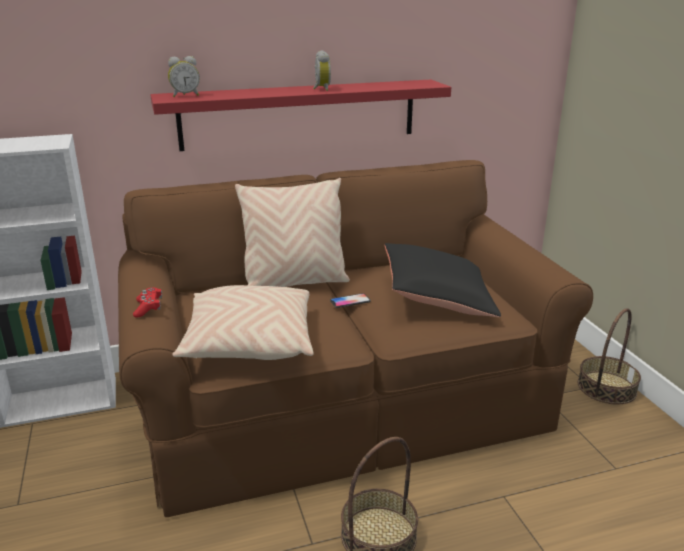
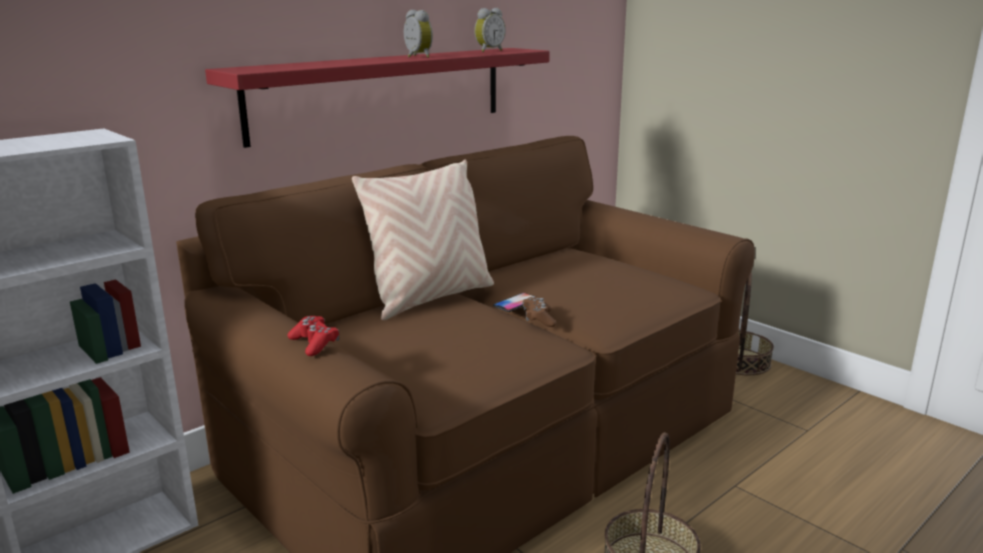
camera: 25 degrees left, 5 degrees down
alarm clock [168,56,200,97] -> alarm clock moved to [474,8,506,52]
beige pillow [172,285,314,360] -> none
black pillow [385,243,501,317] -> none
none -> brown game controller [523,297,557,327]

